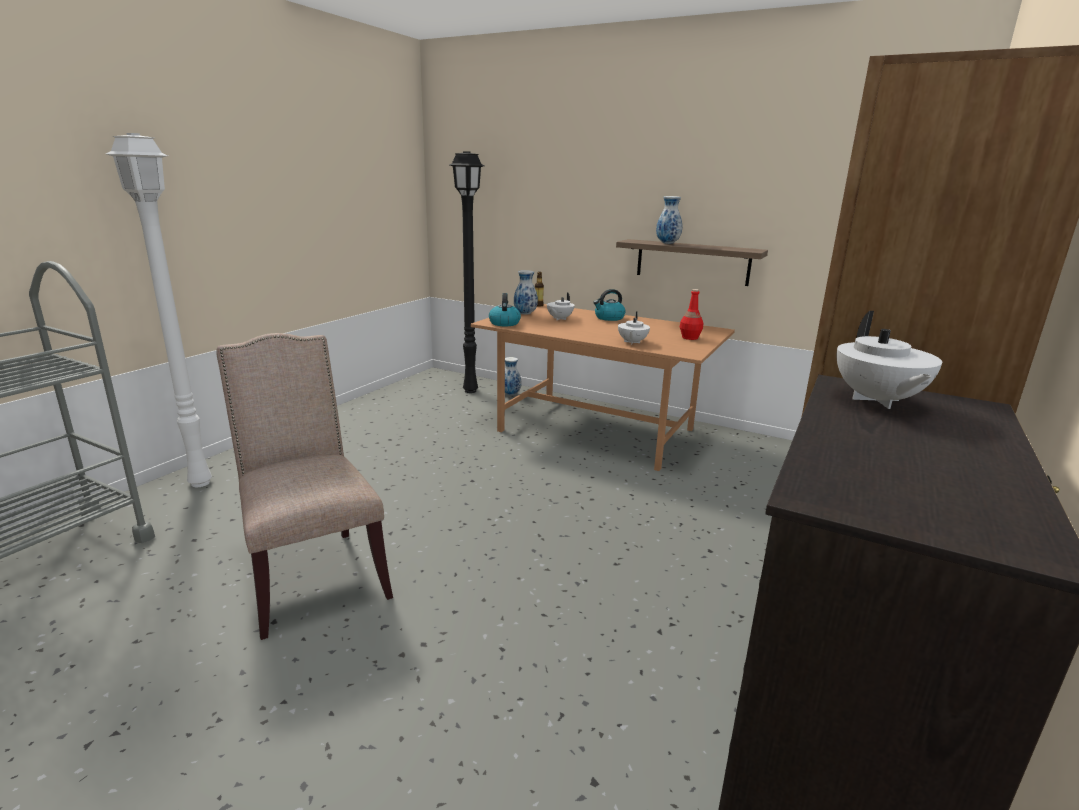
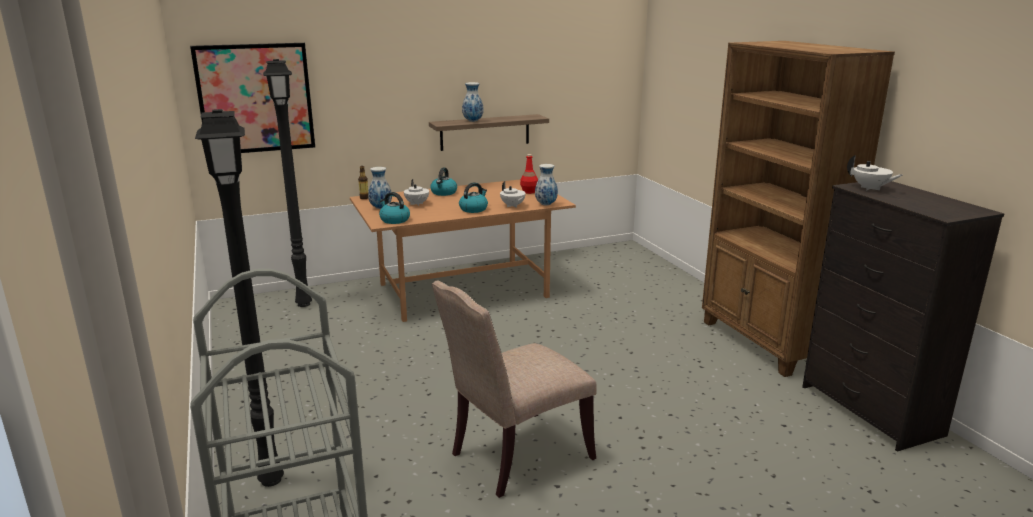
camera: 50 degrees left, 0 degrees up
white floor lamp [106,133,212,487] -> black floor lamp [195,109,284,487]
beige chair [216,333,393,640] -> beige chair turned 45 degrees counterclockwise [432,281,597,498]
vase [505,357,521,395] -> vase moved to [535,164,558,205]
none -> picture [190,43,315,153]
none -> kettle [459,182,488,213]

